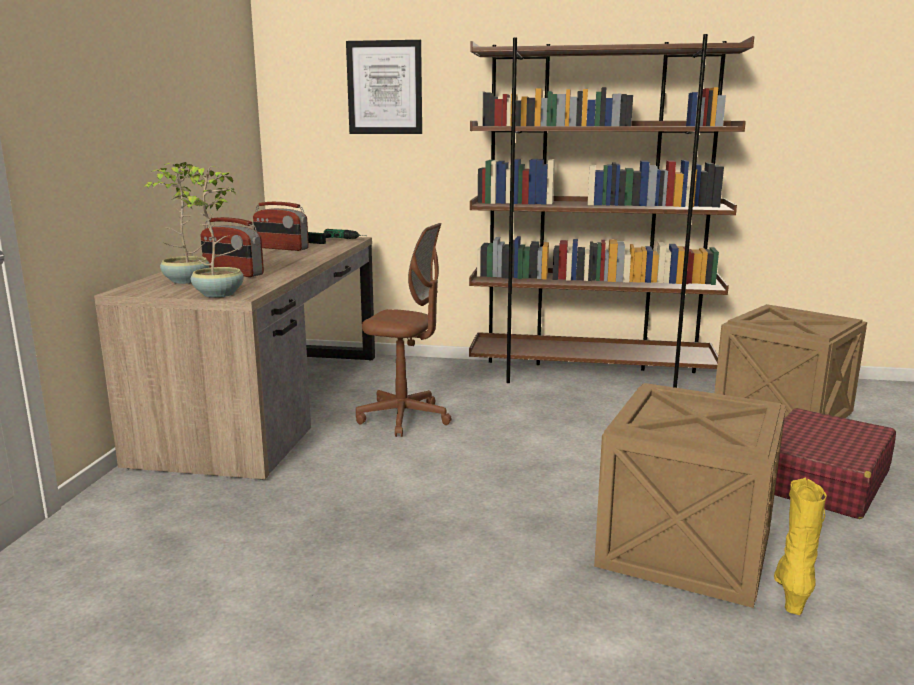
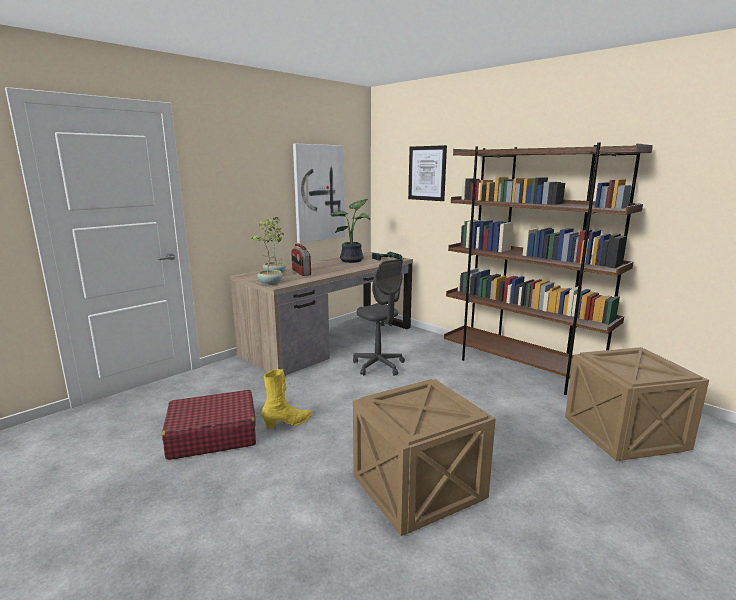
camera: 35 degrees right, 0 degrees up
radio [253,202,309,251] -> potted plant [330,199,370,263]
brown office chair [356,223,452,437] -> grey office chair [353,259,405,376]
red suitcase [774,408,896,519] -> red suitcase moved to [162,390,256,460]
yellow boot [774,477,827,615] -> yellow boot moved to [261,369,312,429]
none -> picture [293,143,345,243]

